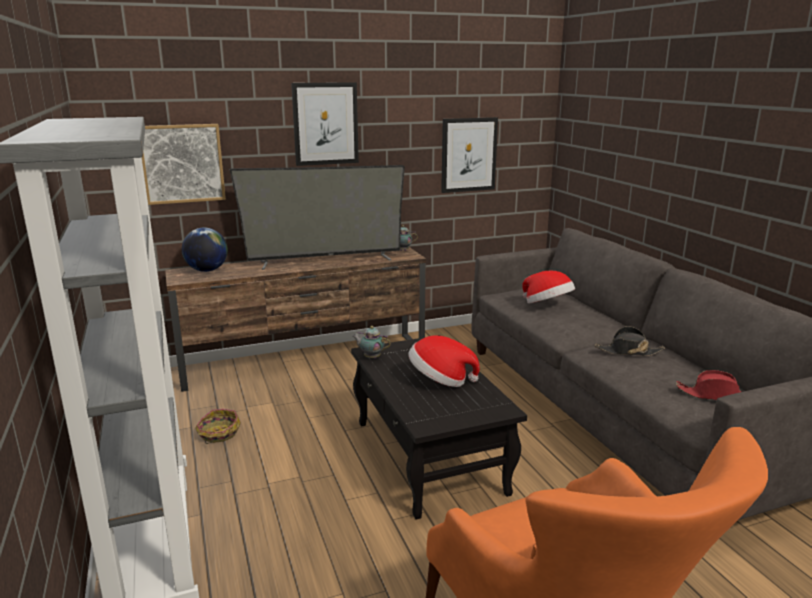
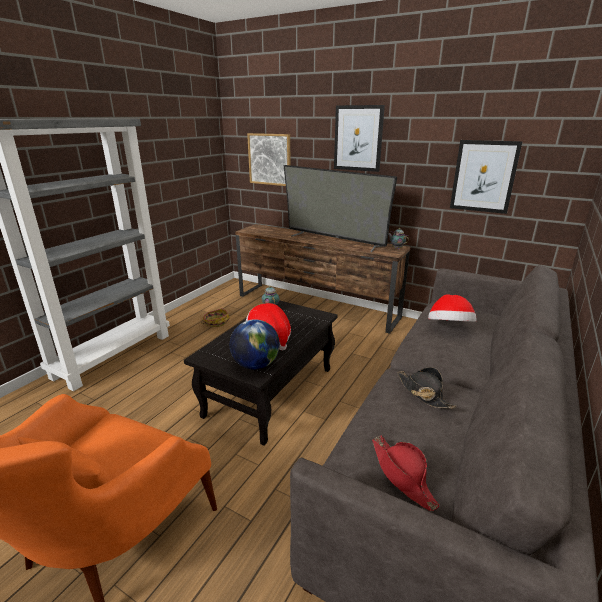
camera: 50 degrees right, 5 degrees up
globe [182,228,228,272] -> globe moved to [230,319,280,370]

